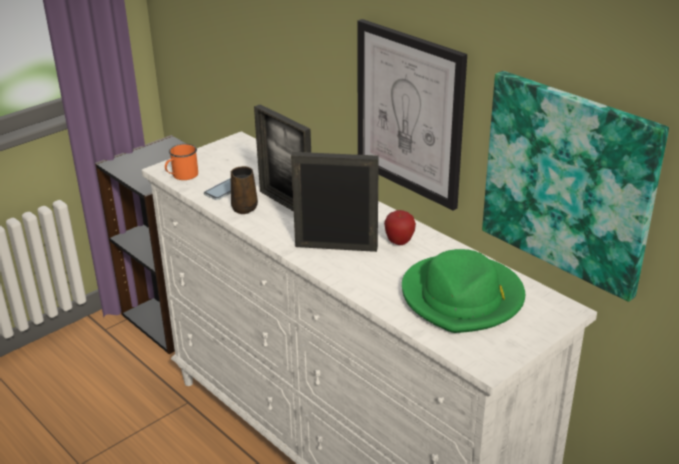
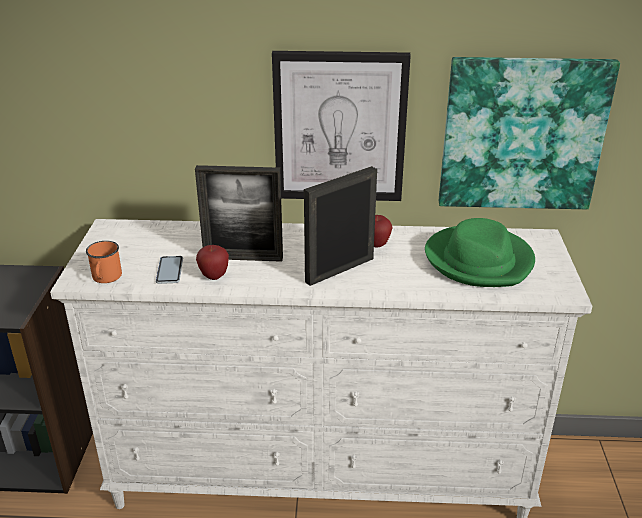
camera: 45 degrees left, 0 degrees up
brown mug [231,166,258,214] -> apple [196,245,229,280]

